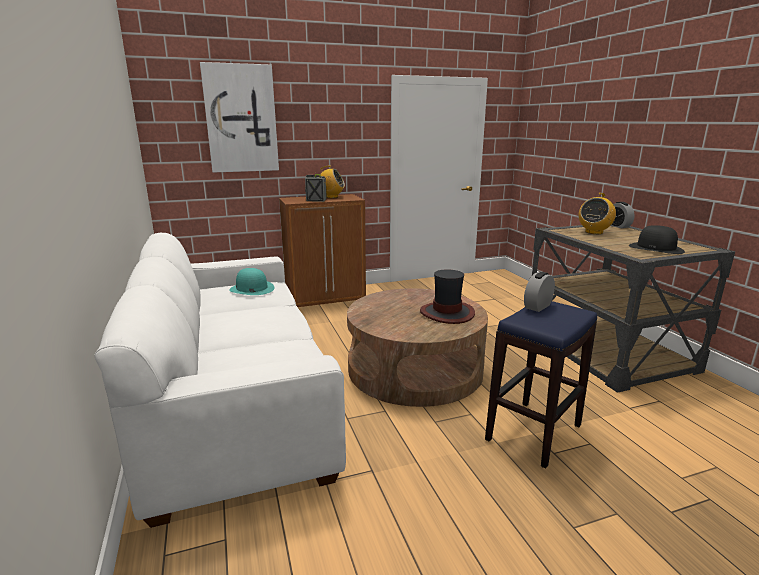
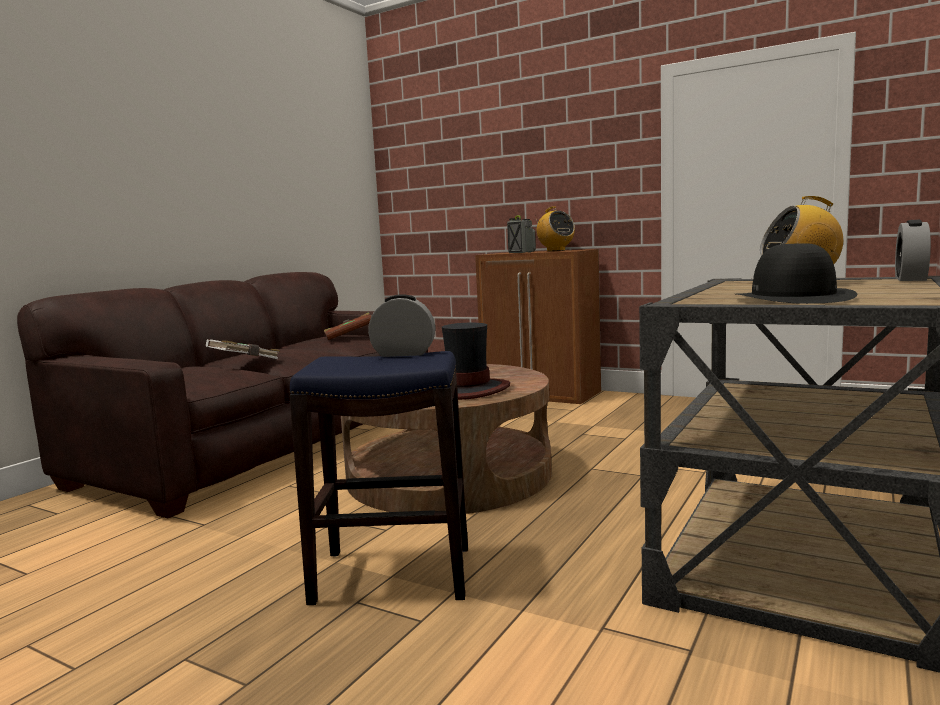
camera: 50 degrees right, 10 degrees down
white sofa [94,233,346,528] -> brown sofa [17,272,428,519]
picture [200,62,279,173] -> none
turquoise hat [229,268,275,295] -> brown book [324,312,371,340]
none -> white book [206,339,280,359]

